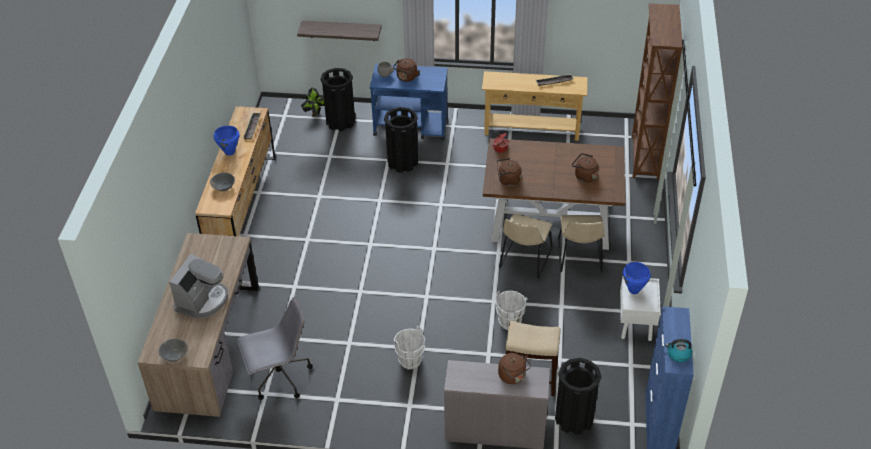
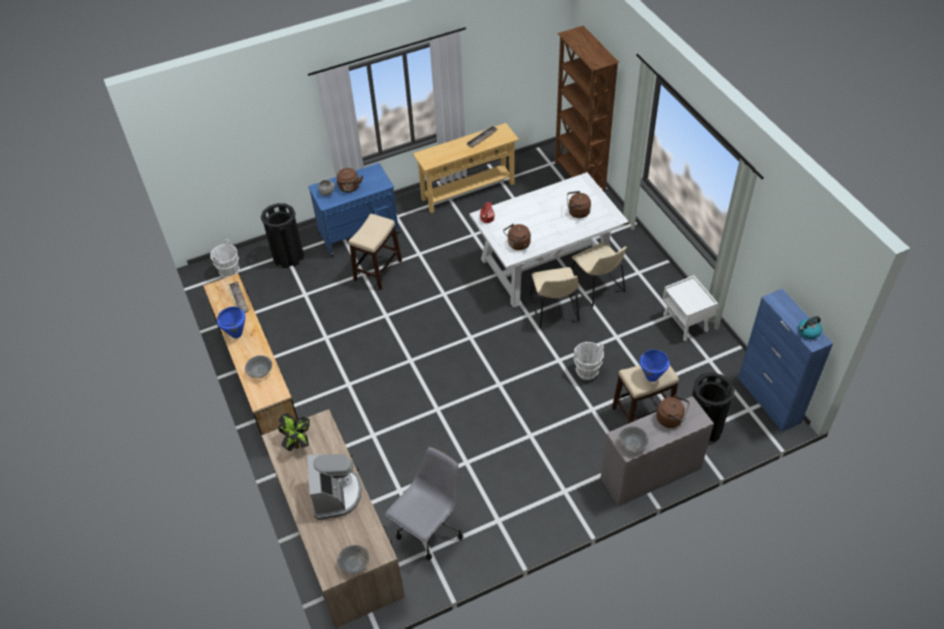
camera: 30 degrees left, 5 degrees up
shelf [297,20,382,41] -> none
potted plant [301,88,325,117] -> potted plant moved to [278,413,310,451]
black trash can [384,107,418,173] -> stool [349,214,402,290]
white bucket [394,326,425,369] -> white bucket moved to [210,240,240,278]
brown dining table [483,138,625,250] -> white dining table [470,172,629,308]
blue cooking pot [623,262,651,294] -> blue cooking pot moved to [640,349,670,382]
none -> grey bowl [618,426,648,452]

